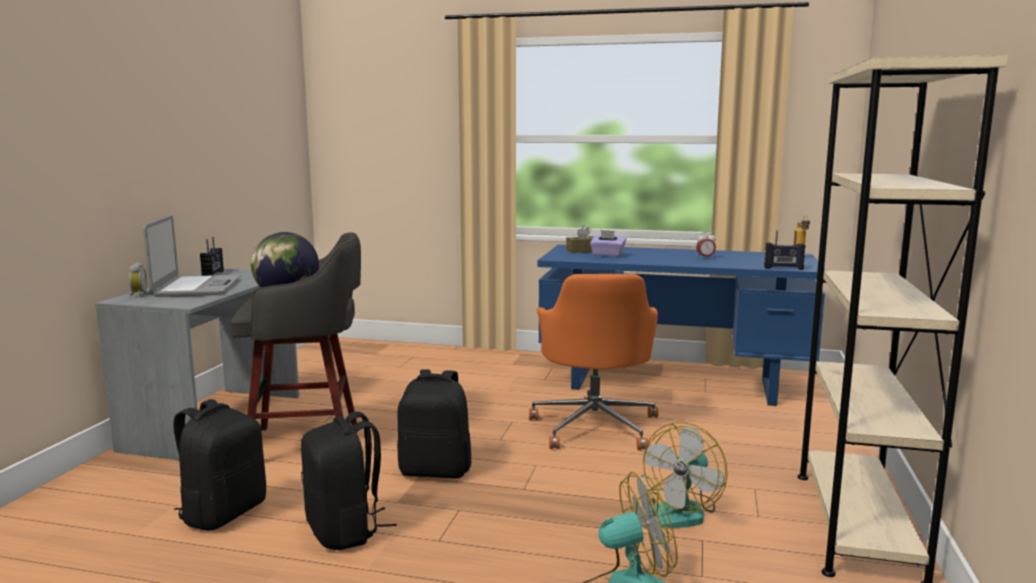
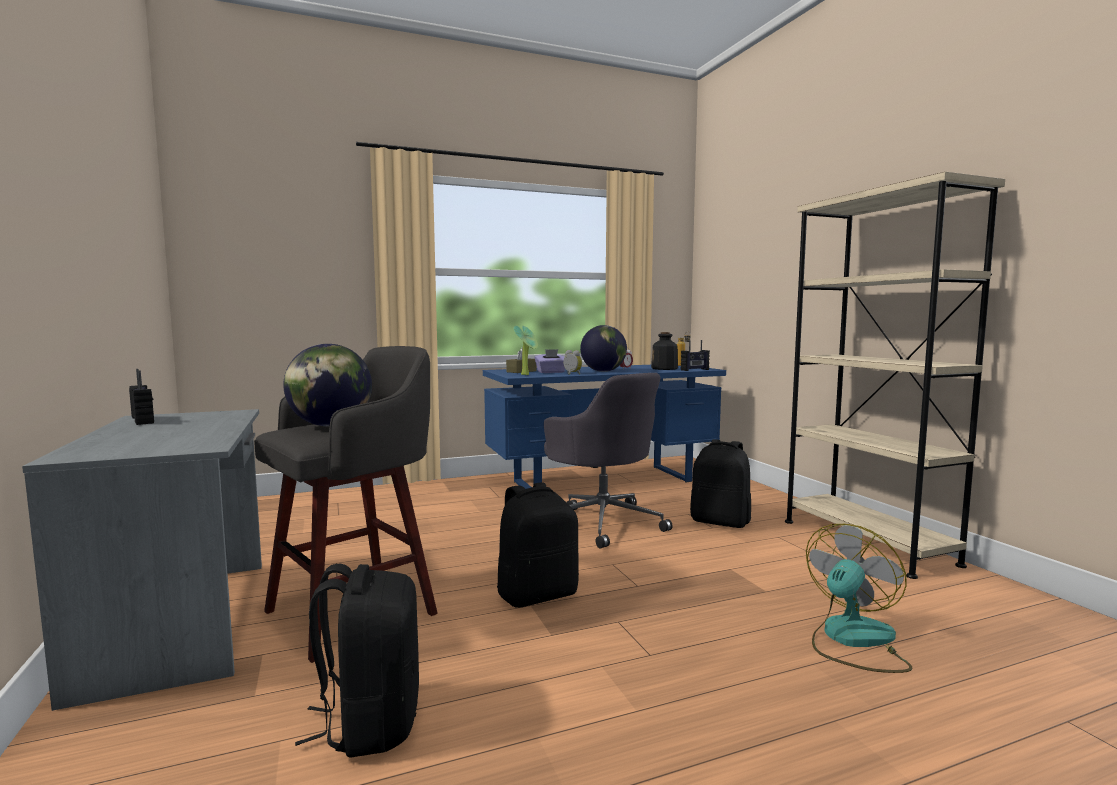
camera: 35 degrees left, 5 degrees down
alarm clock [129,262,147,297] -> alarm clock moved to [563,350,582,375]
laptop [143,215,241,297] -> none
black backpack [301,411,397,550] -> black backpack moved to [690,439,751,528]
orange office chair [529,274,658,450] -> grey office chair [544,373,673,548]
fan [643,422,728,528] -> none
none -> potted plant [514,326,538,375]
none -> globe [580,325,627,372]
none -> bottle [651,332,678,370]

